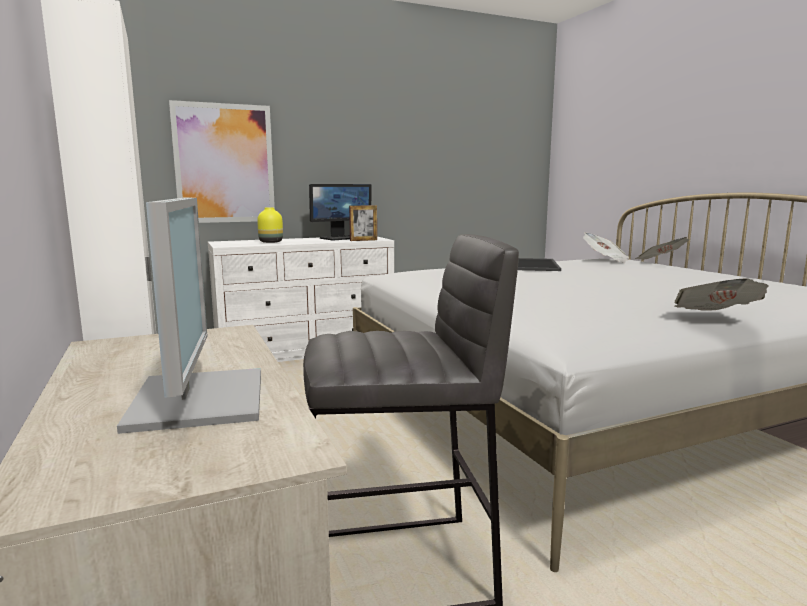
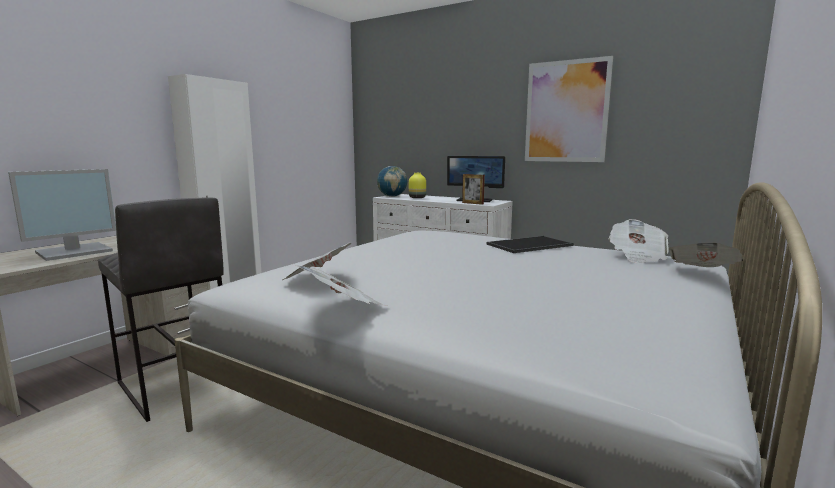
camera: 55 degrees right, 0 degrees up
picture [169,100,275,223] -> picture moved to [525,56,613,162]
none -> newspaper [282,242,351,280]
none -> globe [377,166,407,197]

